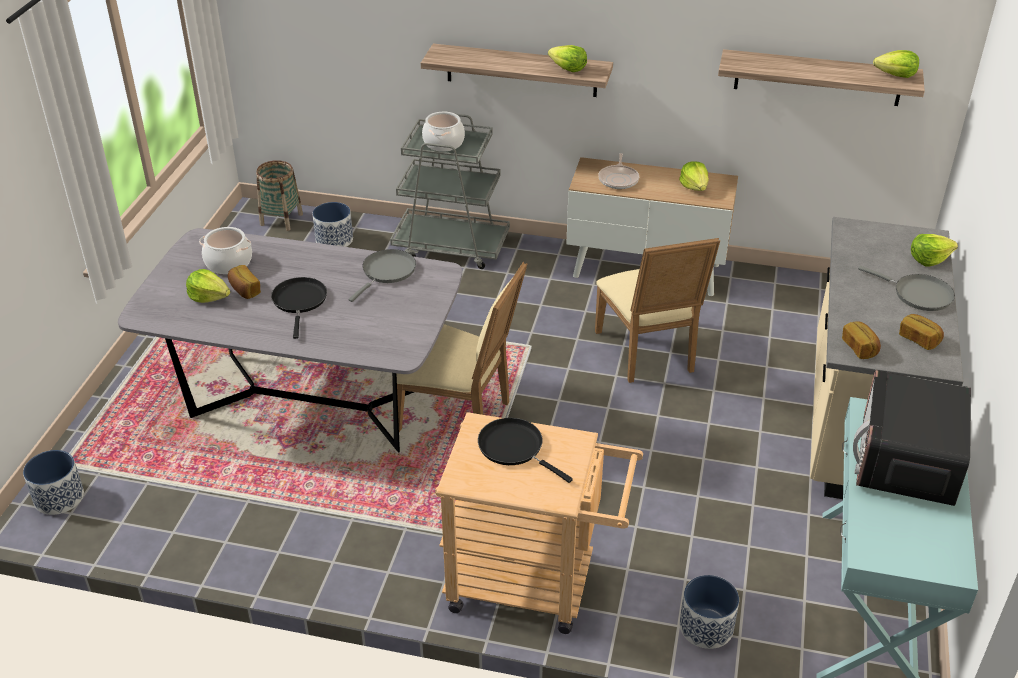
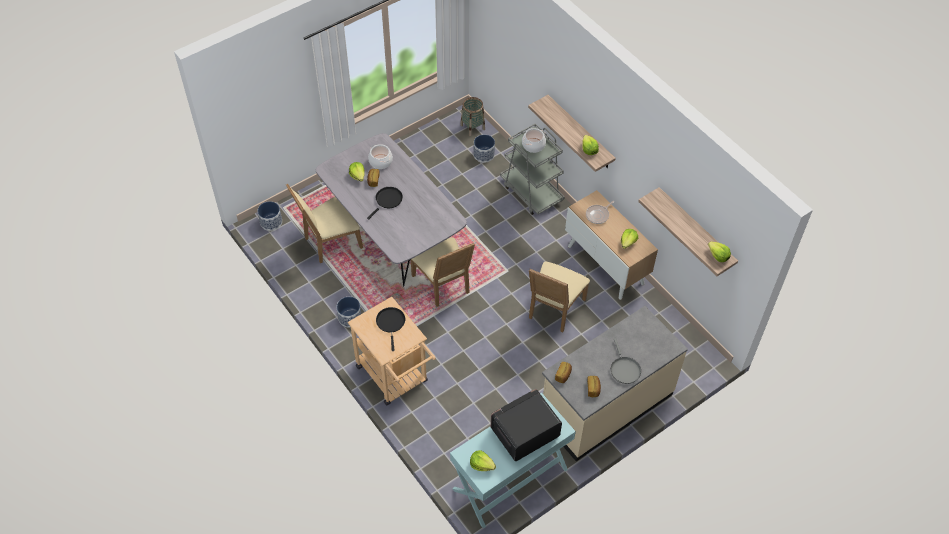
camera: 40 degrees right, 15 degrees up
grey frying pan [348,249,416,302] -> none
planter [680,575,739,649] -> planter moved to [336,297,361,327]
lettuce [911,234,958,266] -> lettuce moved to [470,450,496,471]
none -> beige chair [286,183,363,263]

